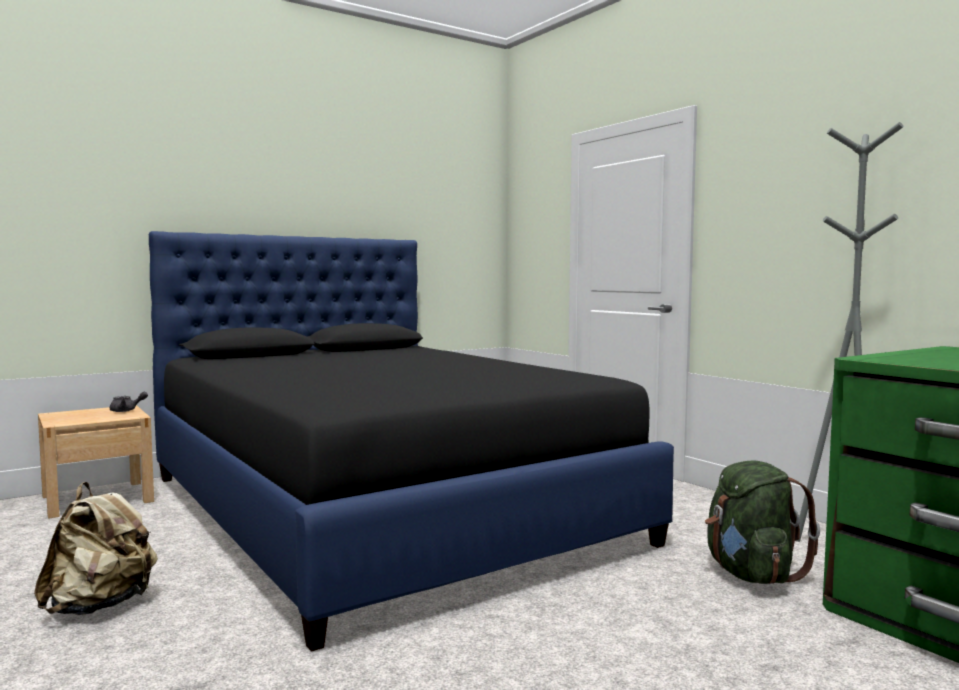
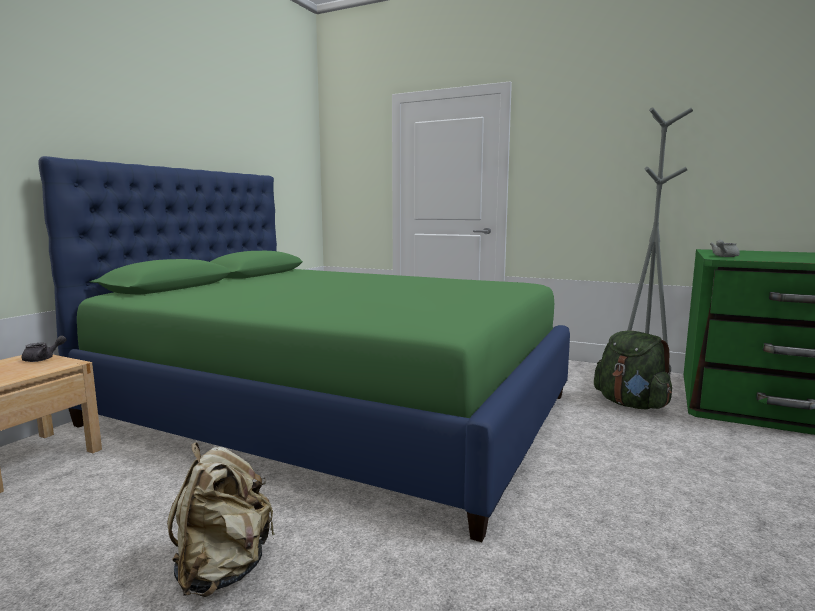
camera: 30 degrees left, 5 degrees up
black bed [149,231,674,652] -> green bed [38,156,570,542]
none -> grey teapot [710,240,740,257]

